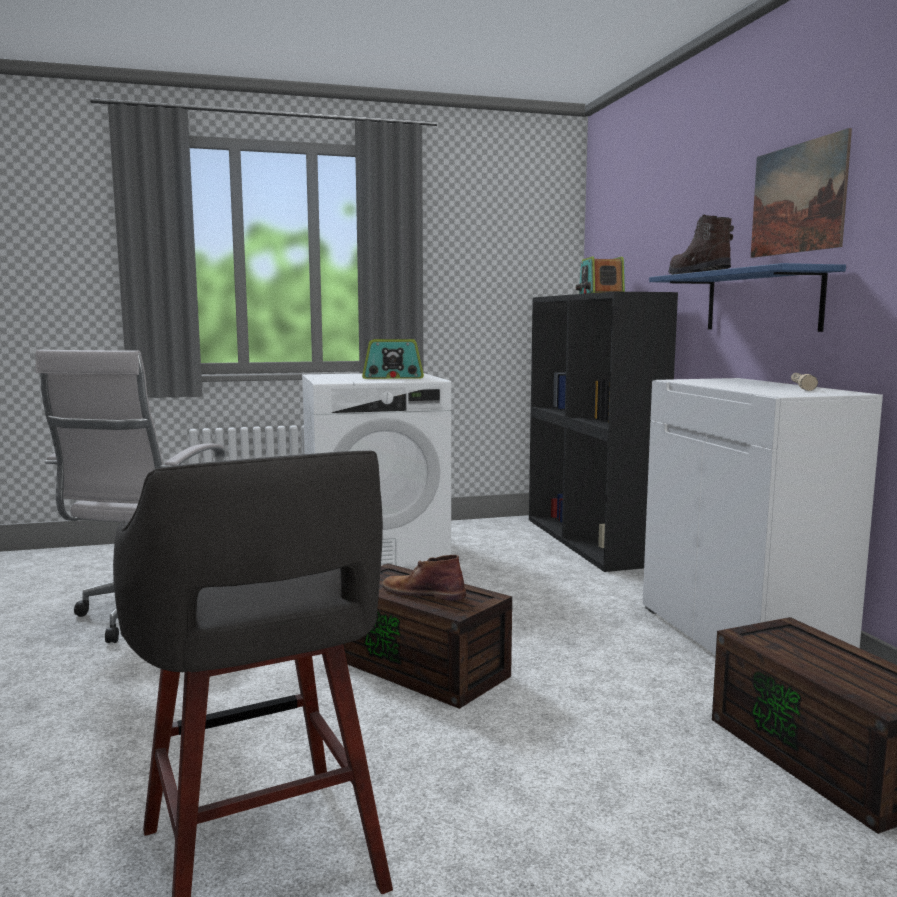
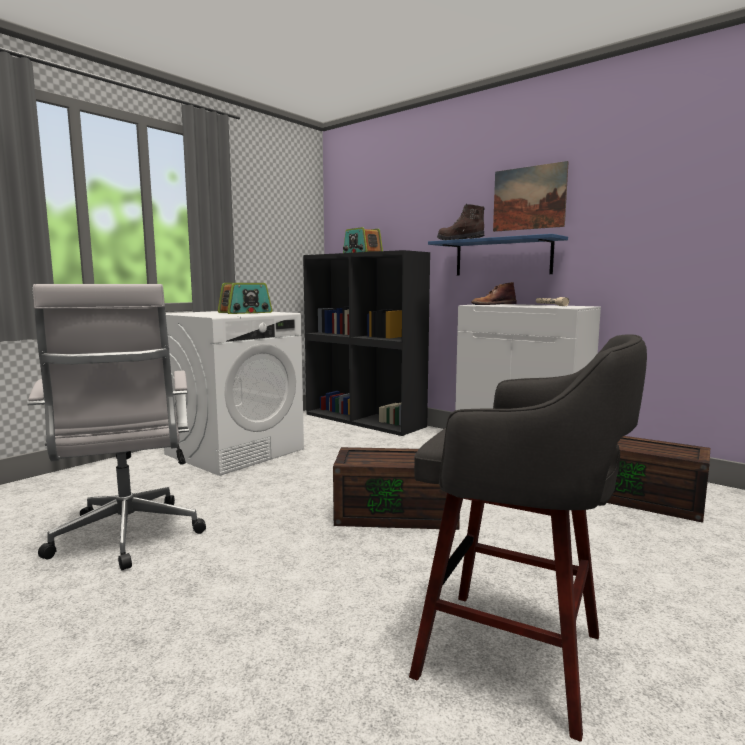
camera: 35 degrees left, 0 degrees up
brown boot [382,555,466,601] -> brown boot moved to [471,282,516,305]

